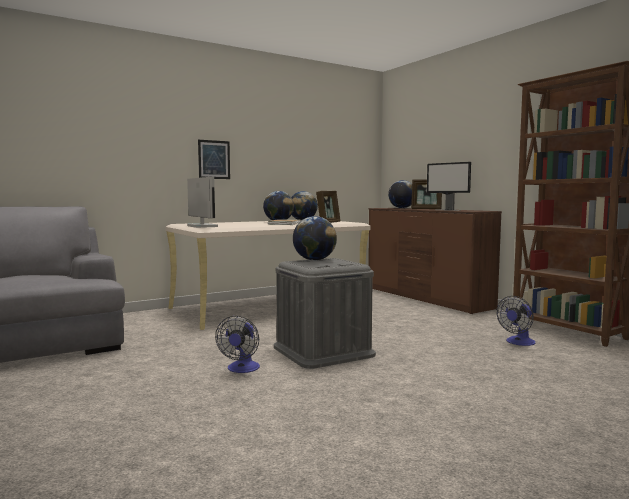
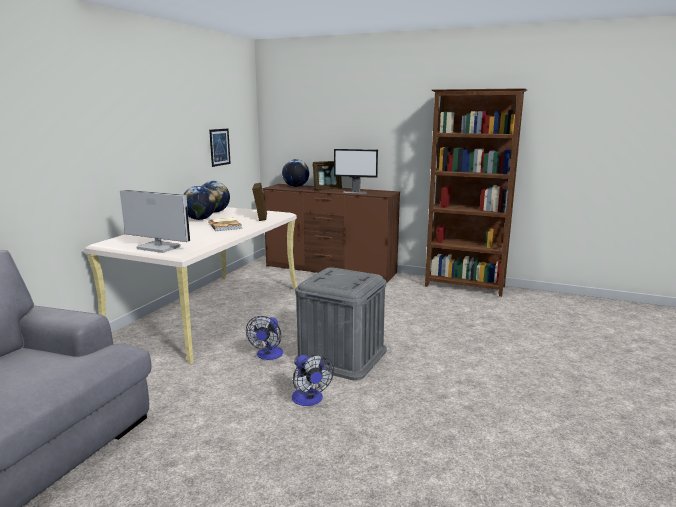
camera: 35 degrees left, 10 degrees up
picture [198,140,230,179] -> picture moved to [209,129,231,167]
globe [293,216,337,260] -> none
fan [496,296,535,346] -> fan moved to [246,316,283,360]

